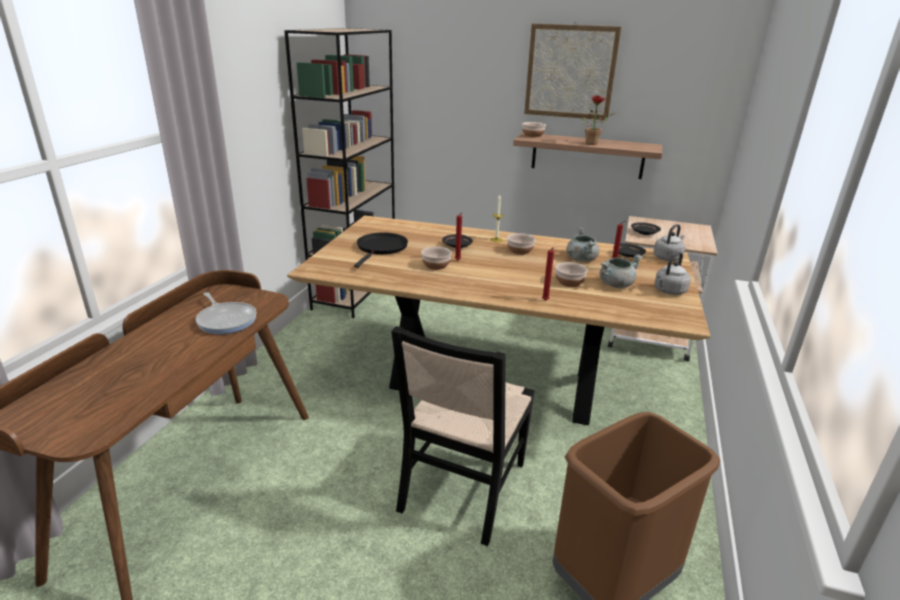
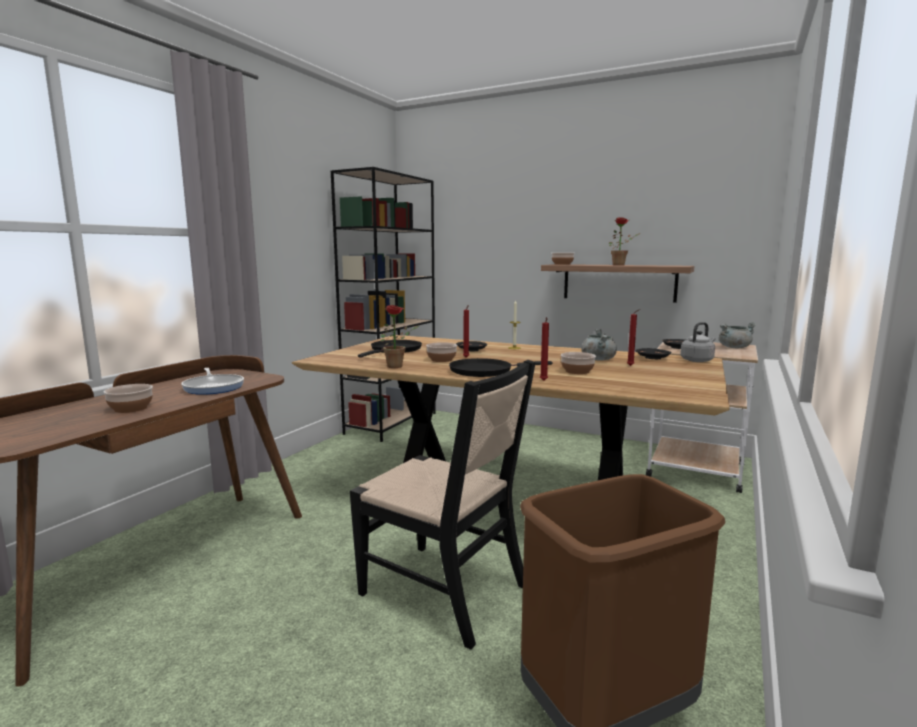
camera: 10 degrees right, 15 degrees down
chair [391,326,535,546] -> chair turned 90 degrees counterclockwise [350,360,536,650]
bowl [507,233,536,255] -> bowl moved to [103,384,153,413]
picture [524,22,621,120] -> none
grey cooking pot [600,254,643,288] -> grey cooking pot moved to [719,322,757,348]
grey kettle [655,252,691,295] -> none
none -> potted plant [380,305,420,368]
none -> black frying pan [449,358,553,377]

